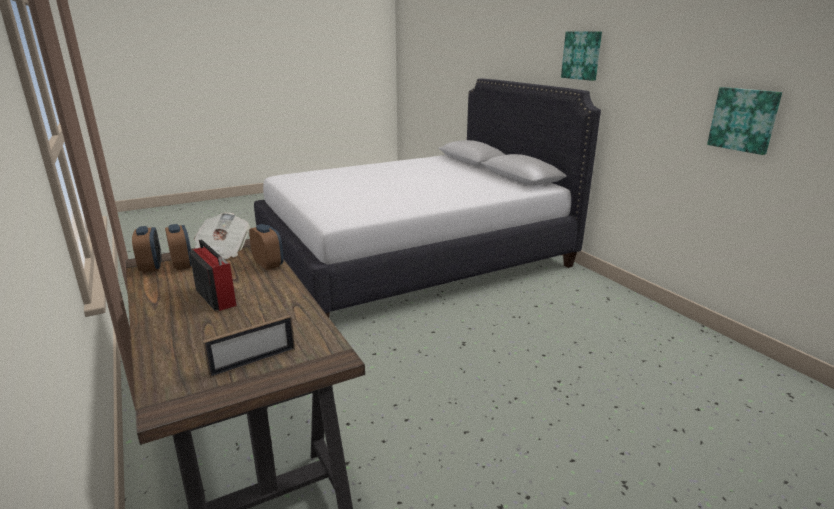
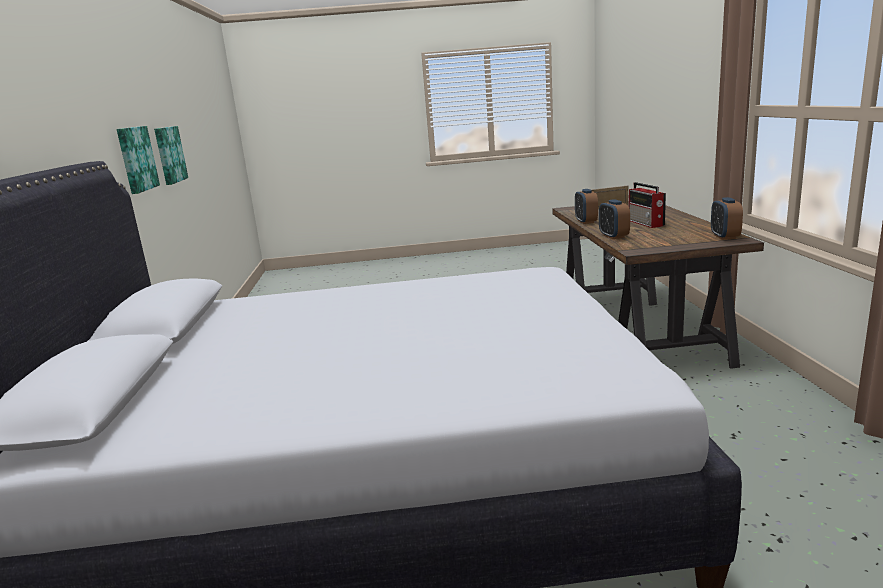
camera: 155 degrees left, 5 degrees down
alarm clock [165,224,192,270] -> alarm clock moved to [575,189,598,224]
newspaper [194,212,250,260] -> none
picture [561,31,602,81] -> picture moved to [117,126,160,194]

